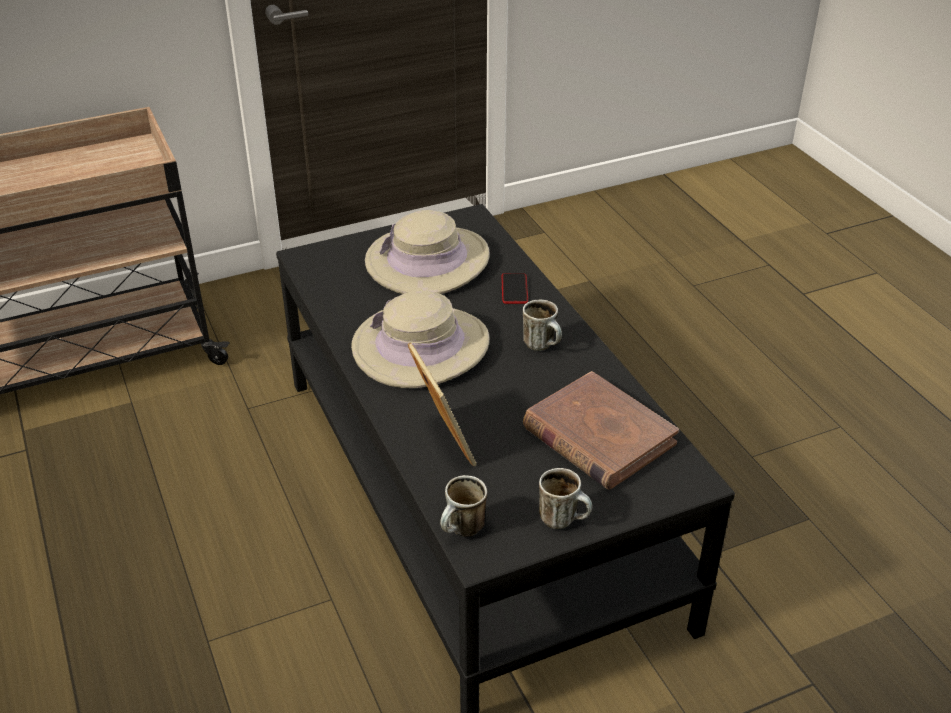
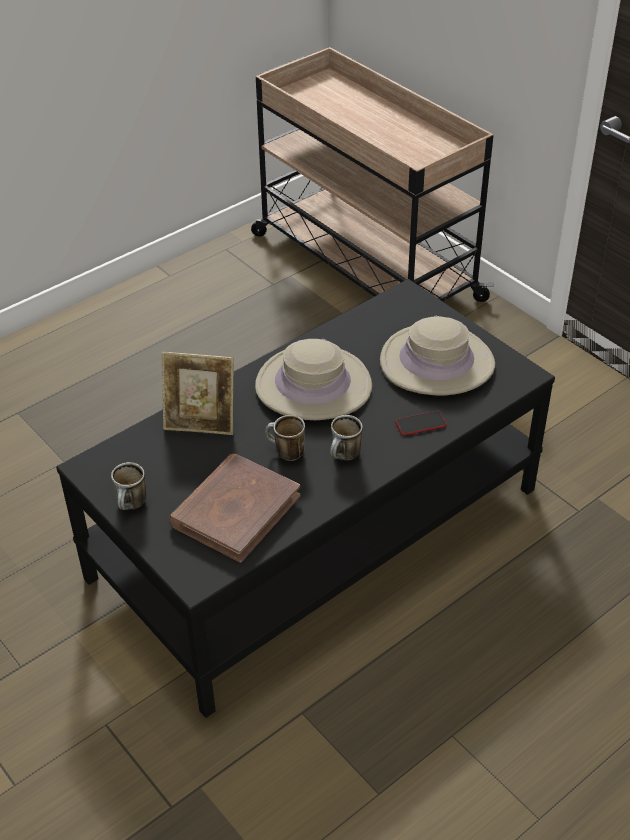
camera: 75 degrees right, 5 degrees up
picture frame [408,342,476,466] -> picture frame turned 45 degrees clockwise [162,352,234,435]
mug [440,475,487,537] -> mug moved to [265,415,305,461]

